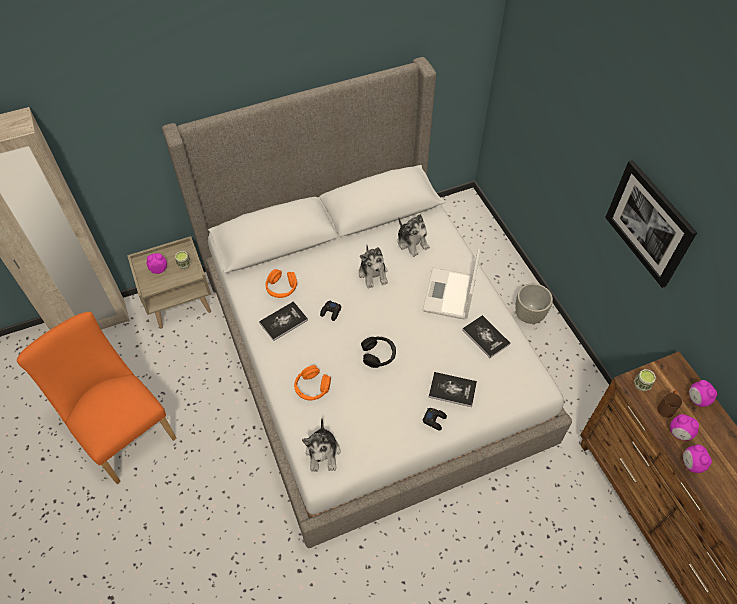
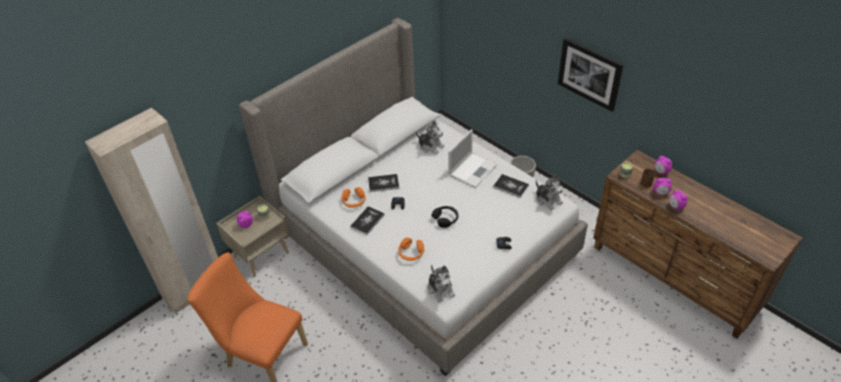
camera: 20 degrees left, 10 degrees down
plush toy [359,245,388,288] -> plush toy moved to [536,175,563,211]
laptop [423,249,481,320] -> laptop turned 135 degrees counterclockwise [448,129,498,188]
book [428,372,477,407] -> book moved to [368,174,399,192]

